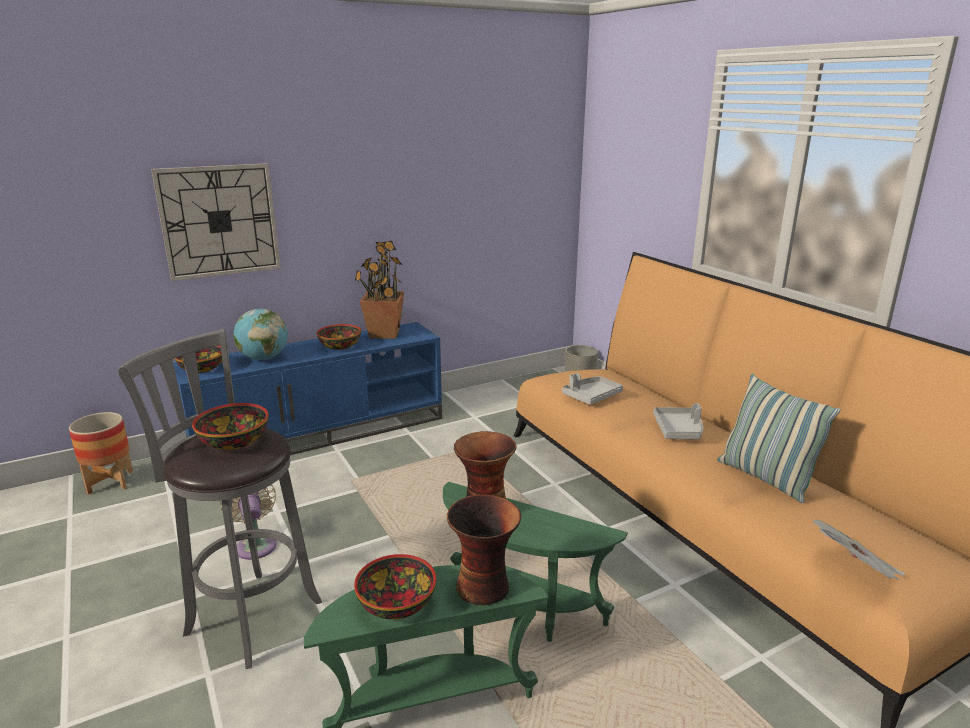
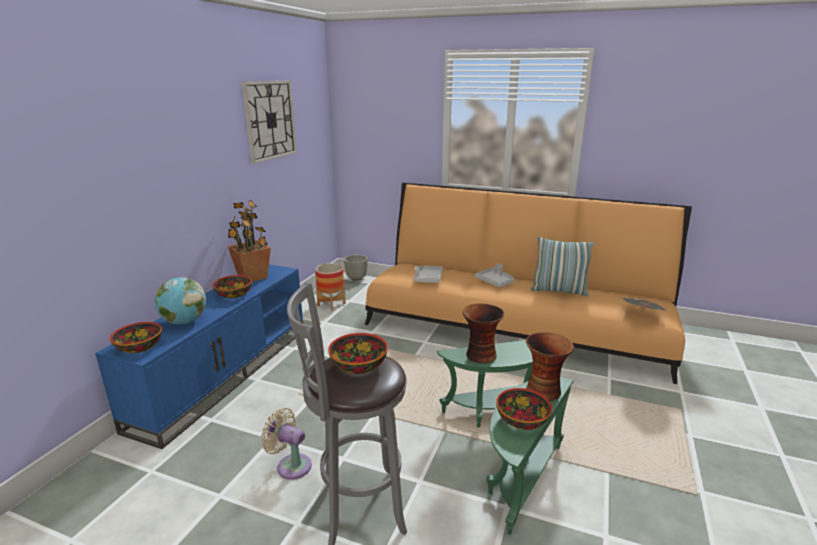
camera: 40 degrees left, 0 degrees up
planter [69,412,133,494] -> planter moved to [315,263,346,311]
wall clock [151,163,281,281] -> wall clock moved to [242,81,297,164]

